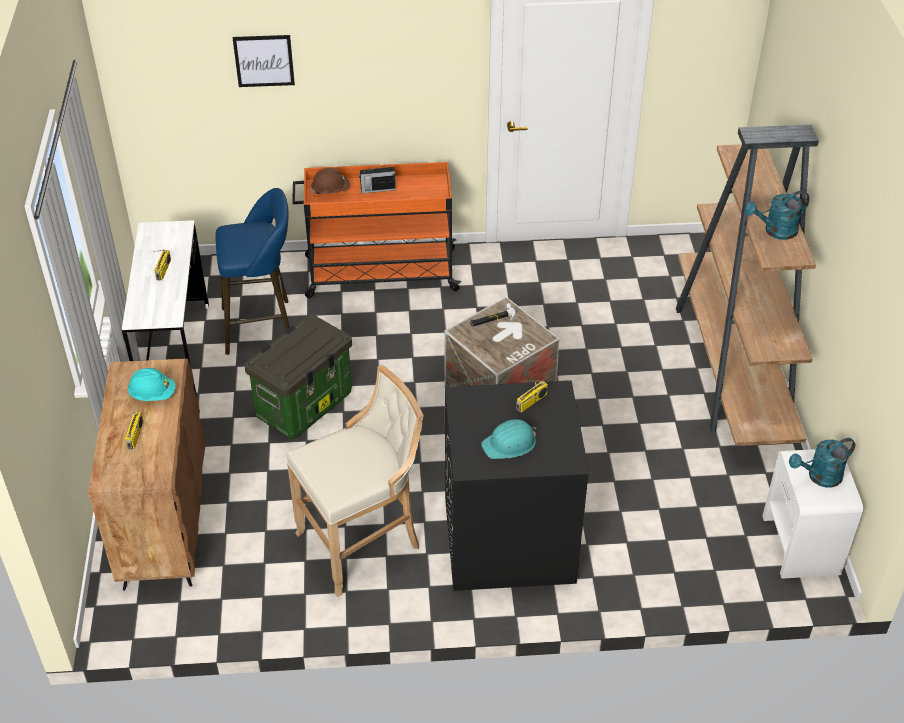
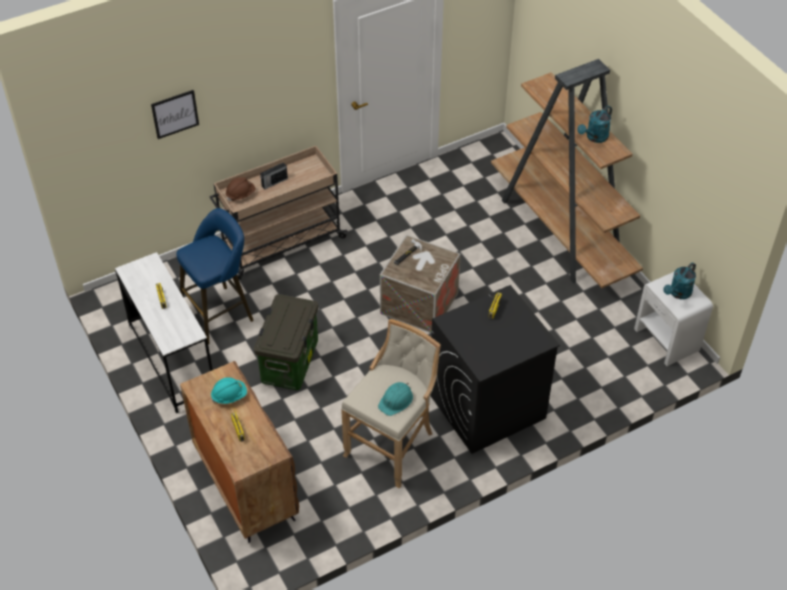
camera: 25 degrees left, 5 degrees up
orange cart [292,162,461,298] -> beige cart [209,146,348,280]
turquoise hard hat [481,419,537,459] -> turquoise hard hat moved to [378,382,413,416]

